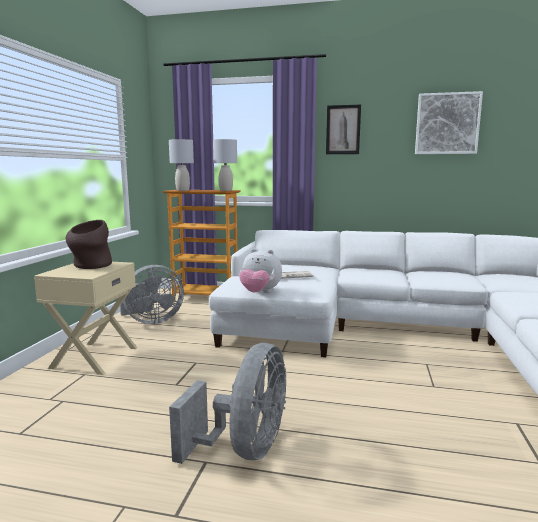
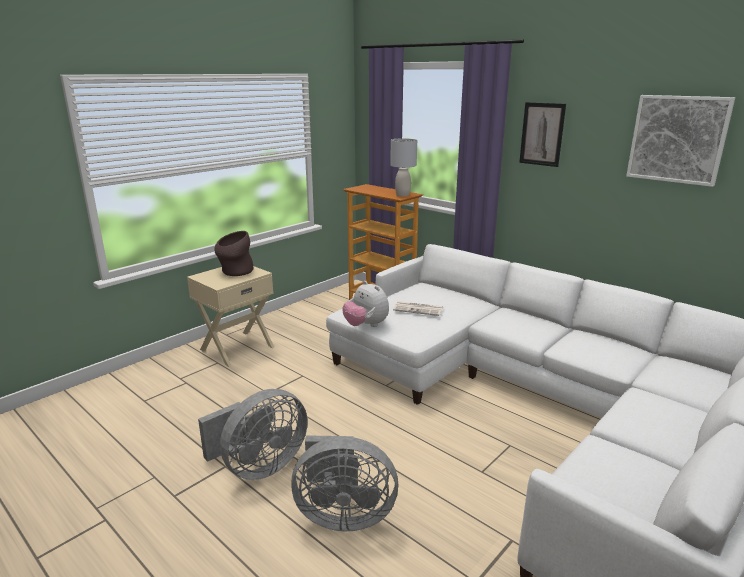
camera: 30 degrees right, 10 degrees up
grey fan [120,265,184,324] -> grey fan moved to [291,435,399,531]
grey table lamp [169,139,194,191] -> none

